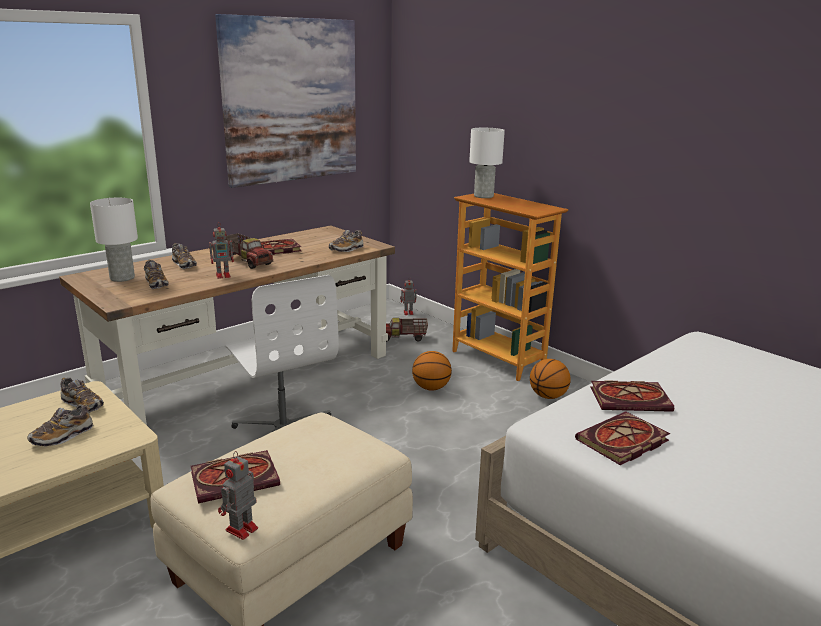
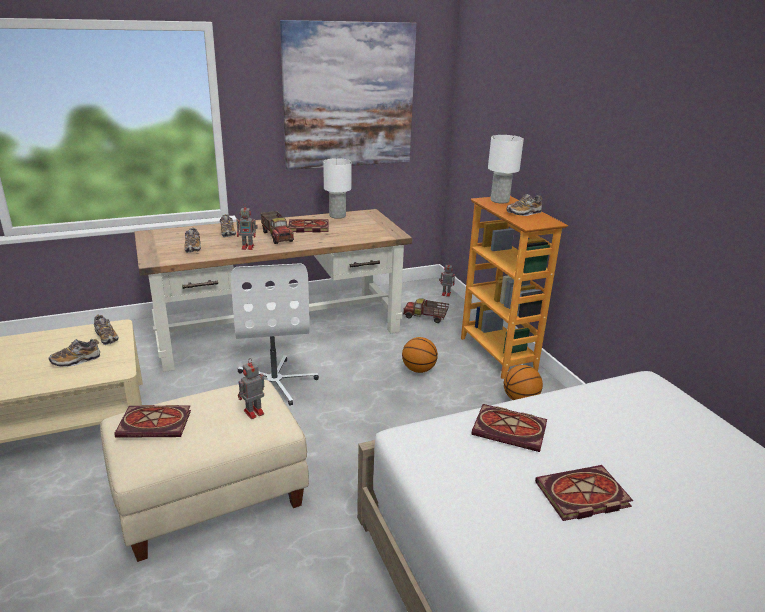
camera: 20 degrees right, 5 degrees up
white table lamp [90,198,138,282] -> white table lamp moved to [323,158,352,219]
toy robot [218,451,258,540] -> toy robot moved to [238,358,264,419]
shoe [329,230,364,252] -> shoe moved to [507,194,542,216]
book [575,411,670,465] -> book moved to [535,465,633,521]

